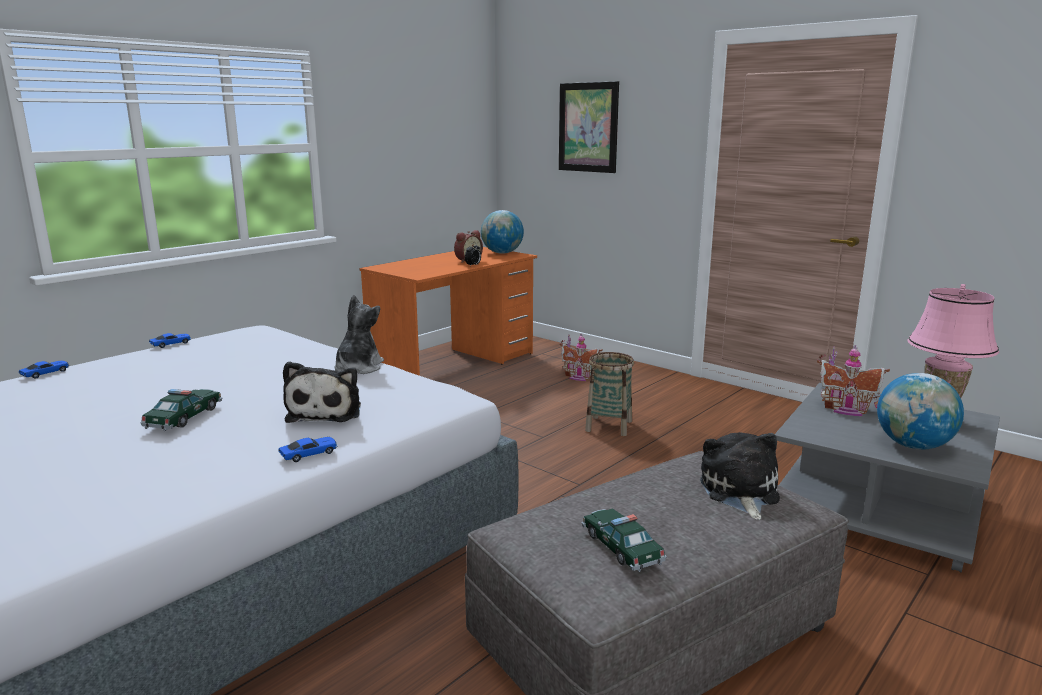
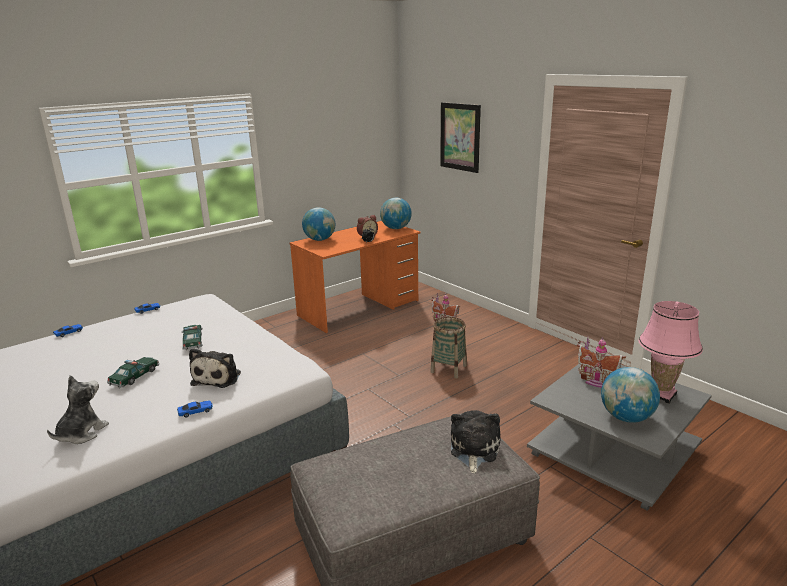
camera: 10 degrees right, 5 degrees up
plush toy [334,295,384,374] -> plush toy moved to [47,375,109,444]
toy car [582,508,667,572] -> toy car moved to [182,325,202,350]
none -> globe [302,207,335,241]

